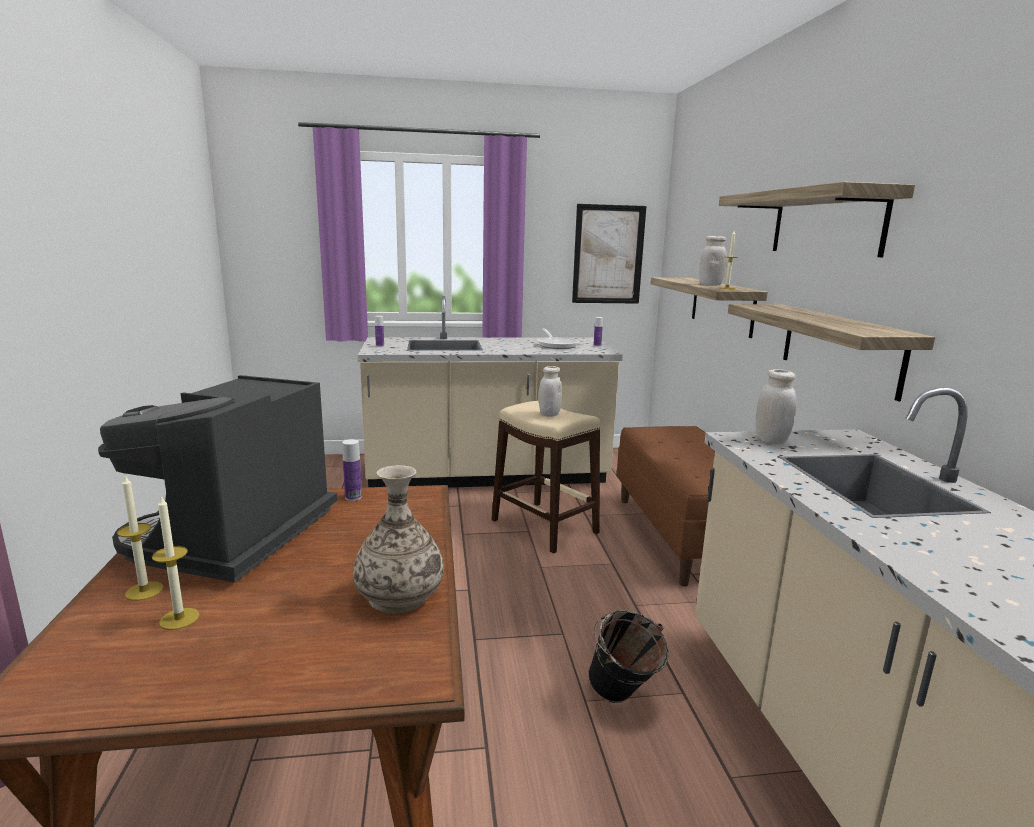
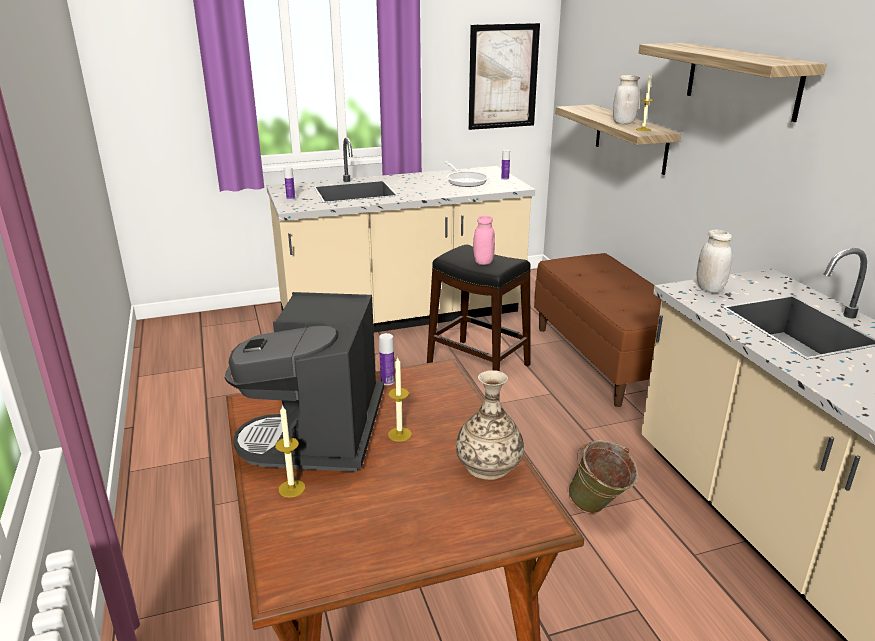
camera: 10 degrees left, 10 degrees up
candle [152,496,200,630] -> candle moved to [388,356,412,442]
beige stool [492,400,600,554] -> black stool [427,245,531,371]
white jar [539,366,562,417] -> pink jar [473,216,495,265]
black bucket [588,610,669,703] -> green bucket [568,440,638,514]
shelf [728,304,935,401] -> none

